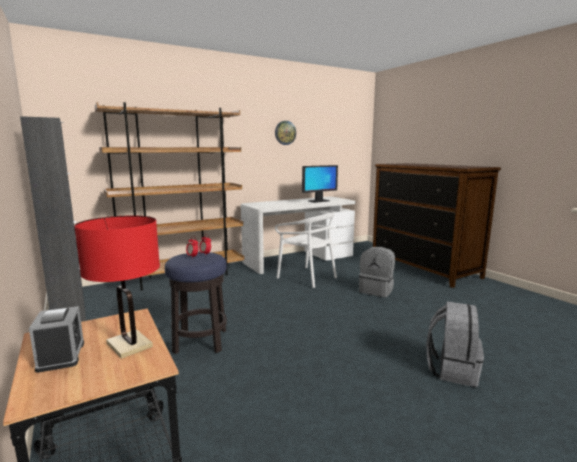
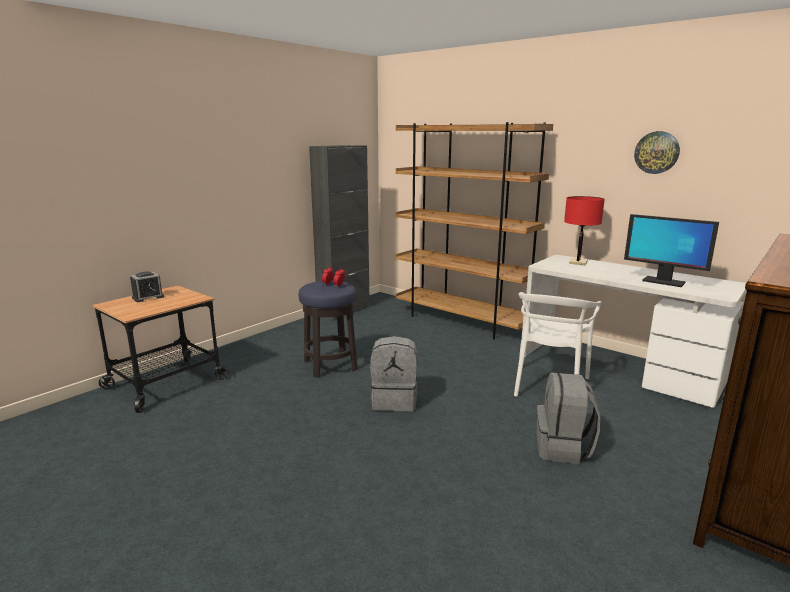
camera: 70 degrees right, 5 degrees up
red table lamp [74,216,160,359] -> red table lamp moved to [564,196,605,265]
grey backpack [426,302,484,387] -> grey backpack moved to [370,336,417,411]

